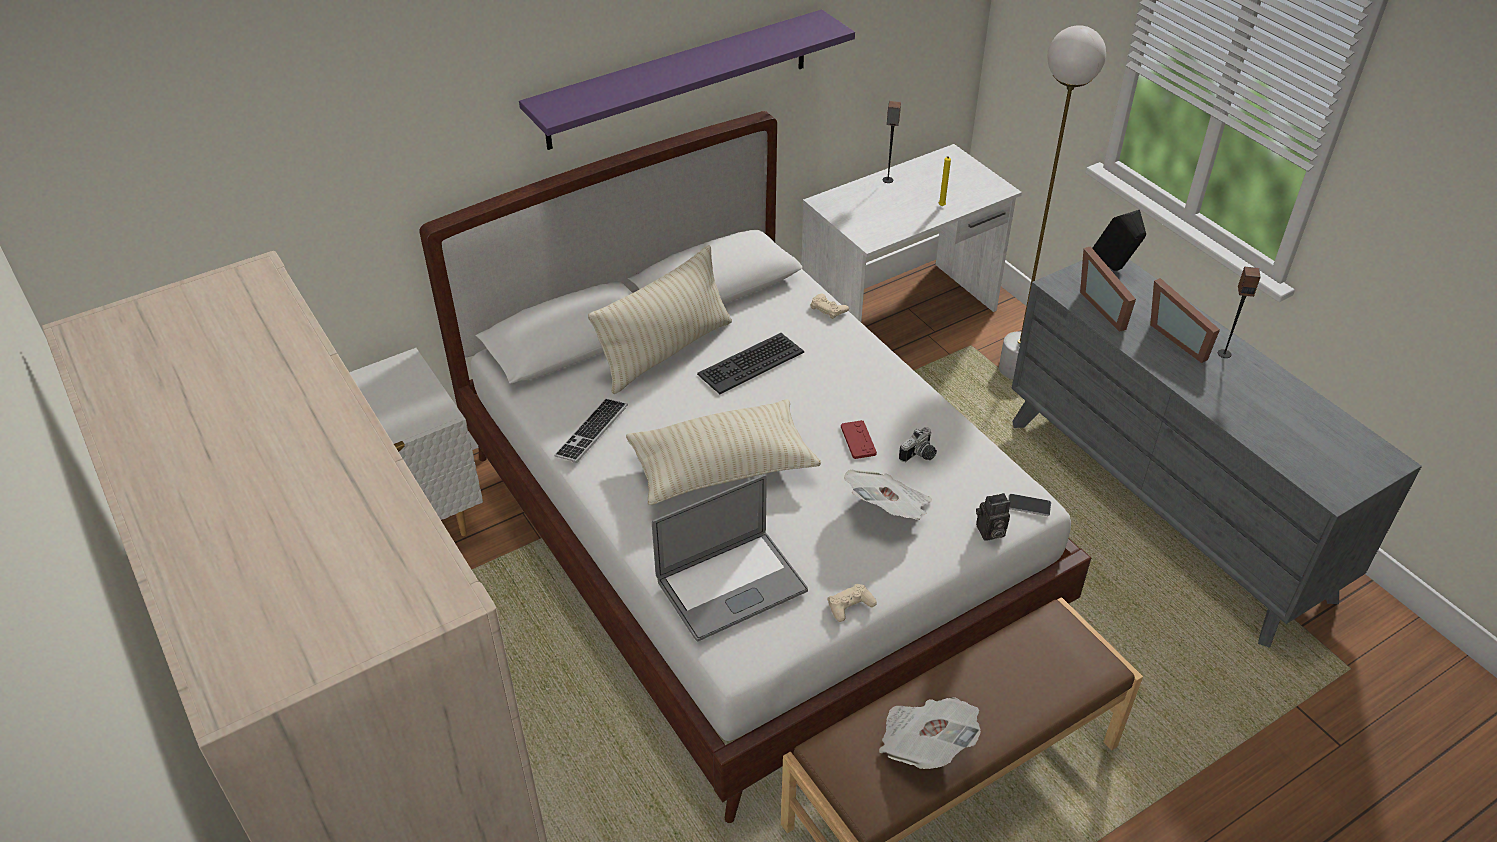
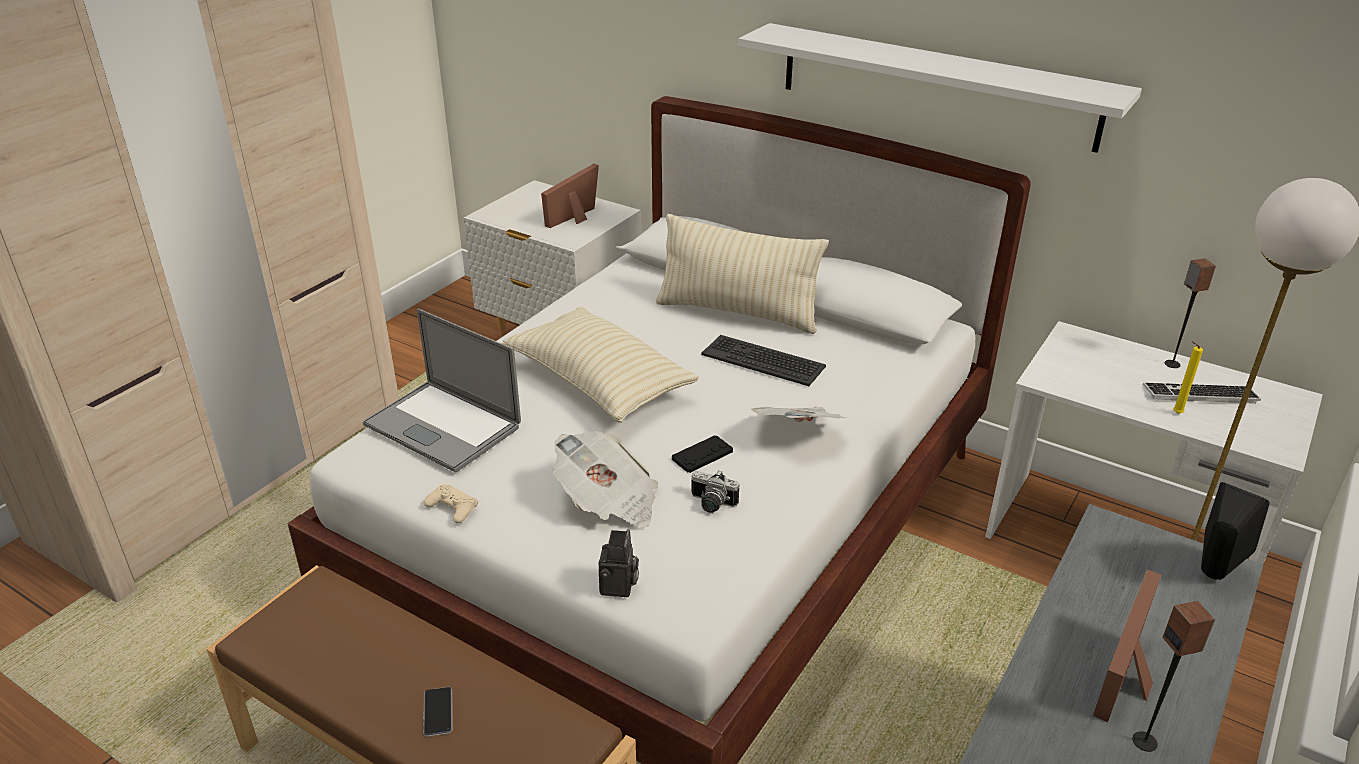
camera: 65 degrees right, 10 degrees down
purple shelf [519,9,855,150] -> white shelf [738,23,1142,153]
keyboard [554,399,628,463] -> keyboard moved to [1143,383,1261,403]
beige game controller [810,294,849,319] -> none
red game controller [841,420,877,459] -> black game controller [672,435,733,473]
newspaper [879,697,981,769] -> newspaper moved to [752,407,846,422]
camera [976,493,1010,541] -> camera turned 135 degrees counterclockwise [599,529,639,597]
phone [1008,494,1051,516] -> phone moved to [423,687,453,737]
picture frame [1080,246,1136,332] -> picture frame moved to [541,163,599,228]

